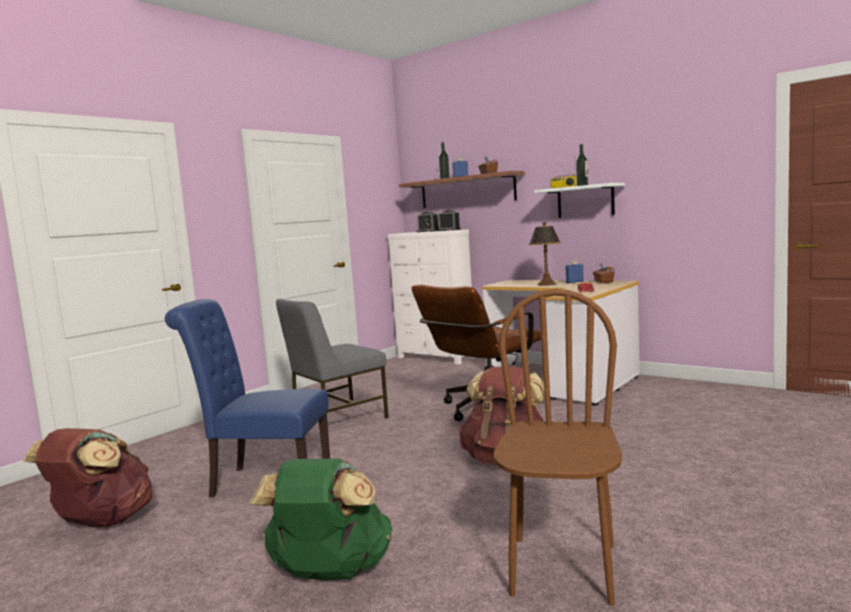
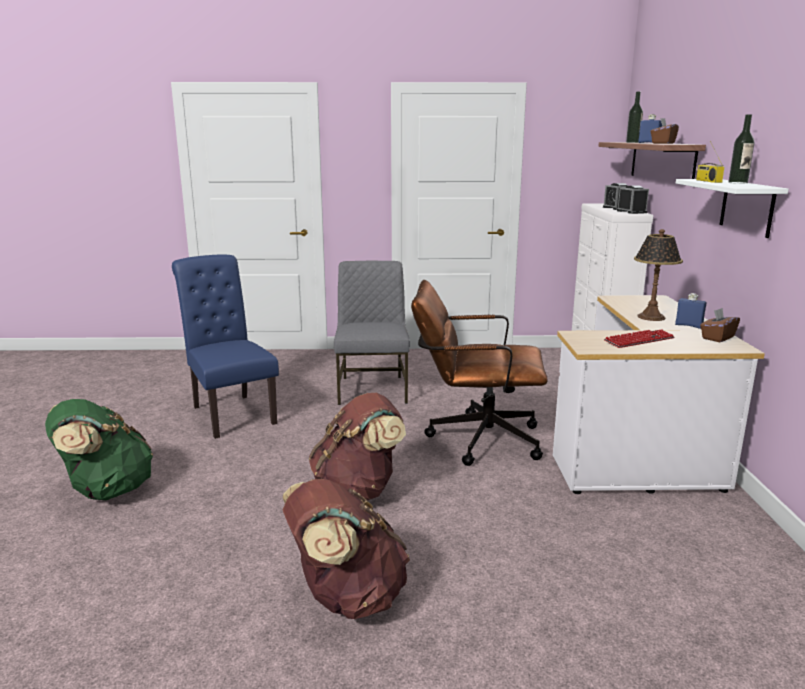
camera: 50 degrees right, 10 degrees up
brown backpack [23,428,153,527] -> brown backpack moved to [283,479,410,619]
grey chair [276,299,389,419] -> grey chair turned 75 degrees clockwise [334,261,410,405]
brown chair [494,289,622,606] -> none

